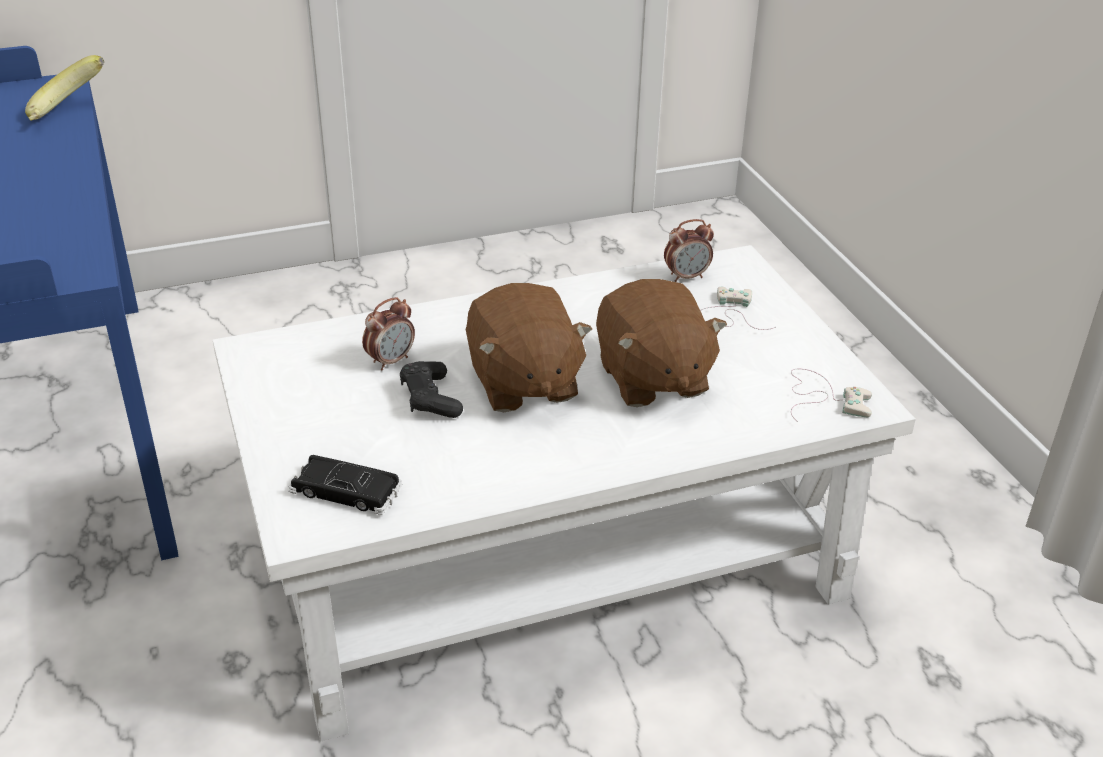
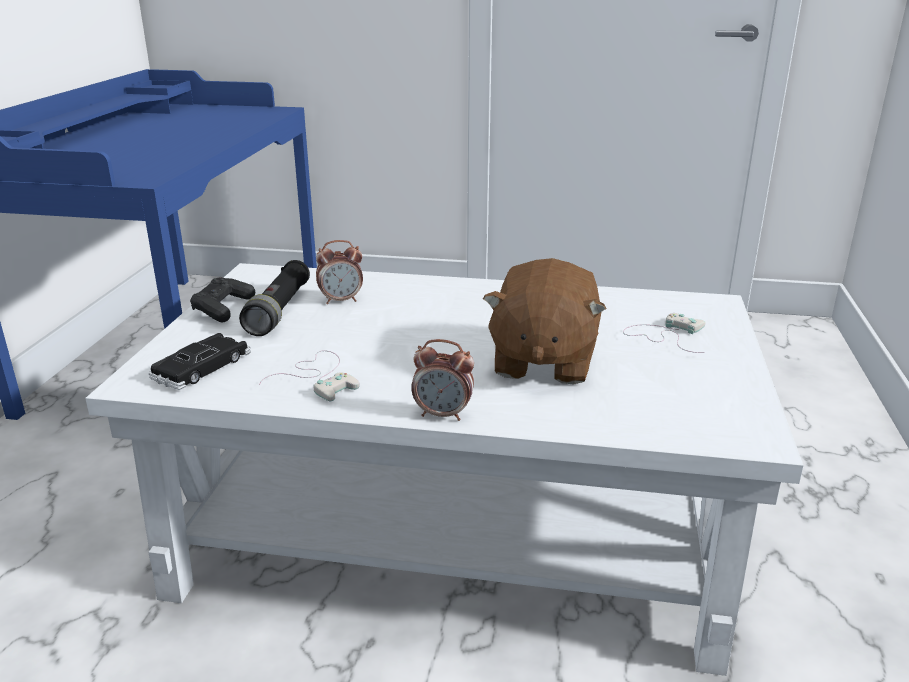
camera: 30 degrees right, 10 degrees down
banana [25,55,104,121] -> none
black toy car [288,455,402,515] -> black toy car turned 75 degrees clockwise [148,333,251,390]
black game controller [400,361,463,418] -> black game controller moved to [190,277,255,322]
brown plush toy [466,283,592,412] -> none
alarm clock [664,219,714,282] -> alarm clock moved to [411,339,474,421]
white game controller [791,369,872,422] -> white game controller moved to [259,350,360,401]
none -> black flashlight [239,260,310,336]

